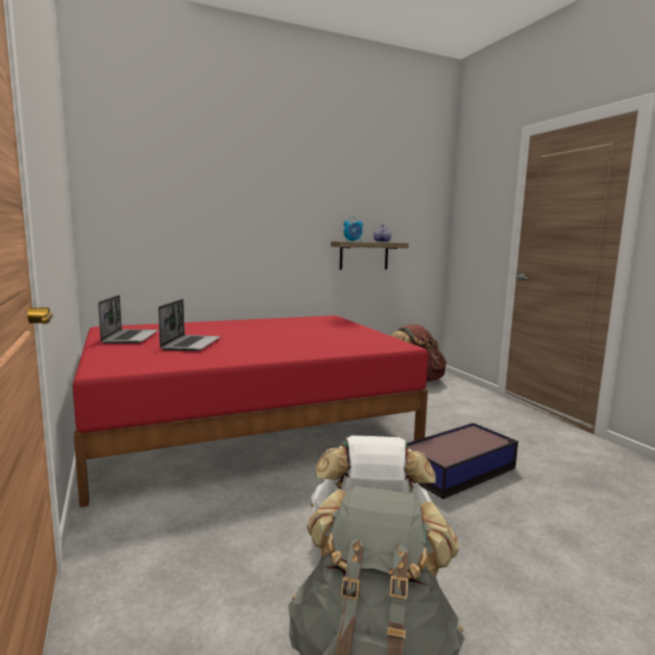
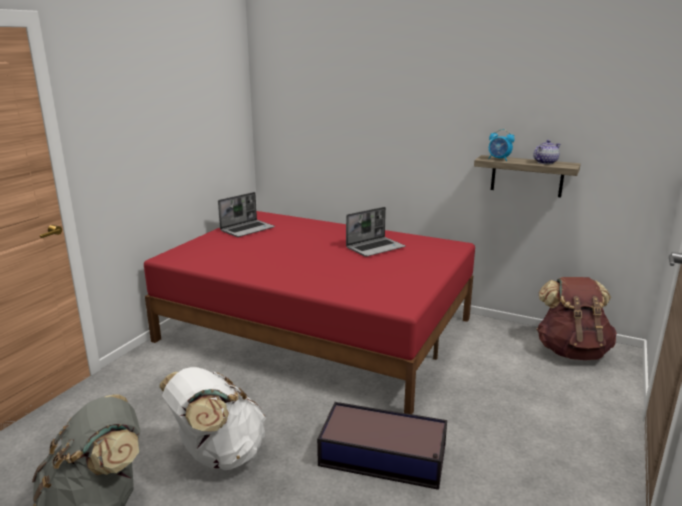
camera: 50 degrees right, 10 degrees up
laptop [158,299,221,351] -> laptop moved to [346,207,405,257]

